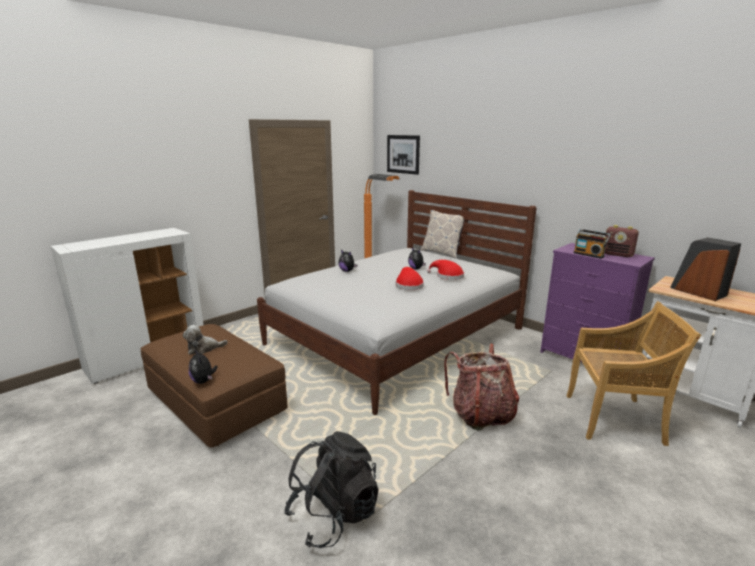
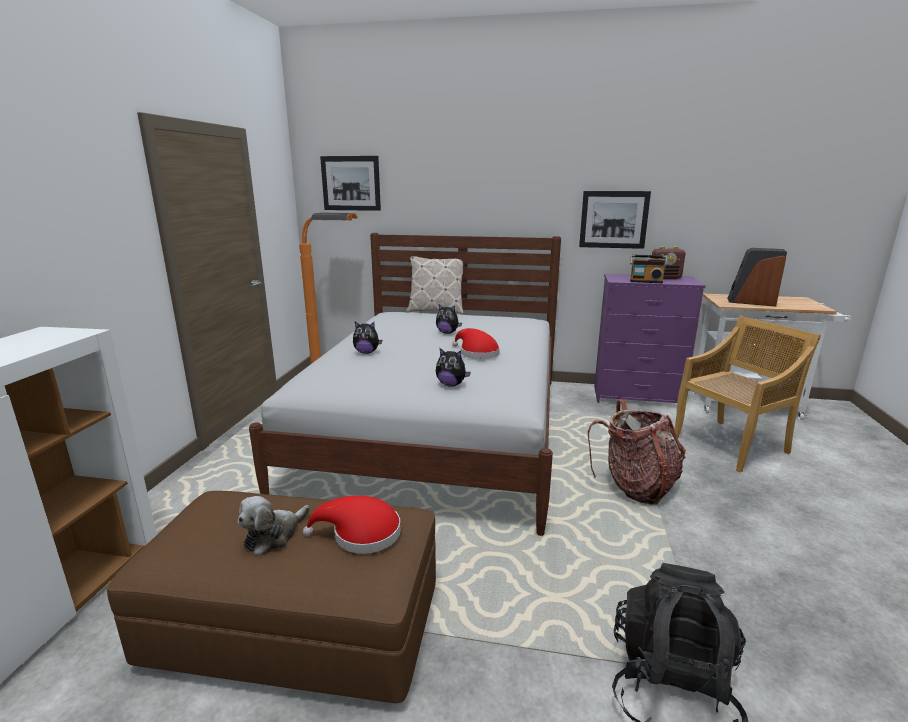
camera: 35 degrees left, 0 degrees up
plush toy [189,350,218,384] -> plush toy moved to [436,348,471,387]
red hat [427,260,464,280] -> red hat moved to [303,496,401,554]
none -> picture [579,191,651,249]

